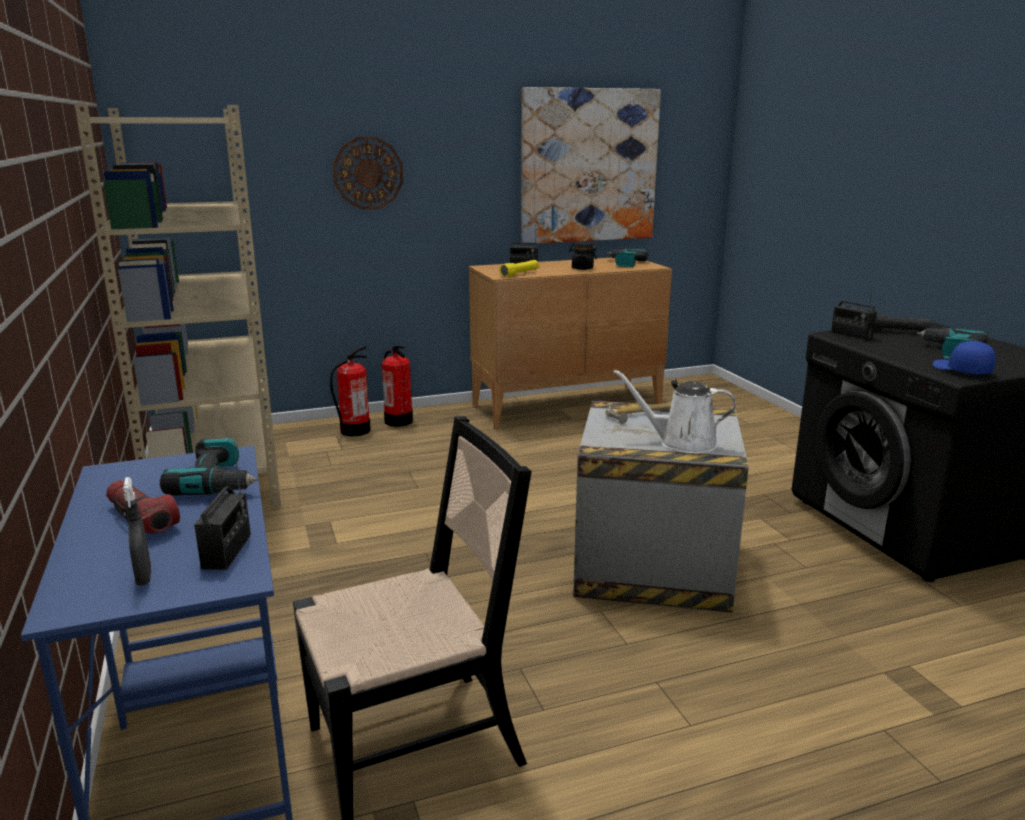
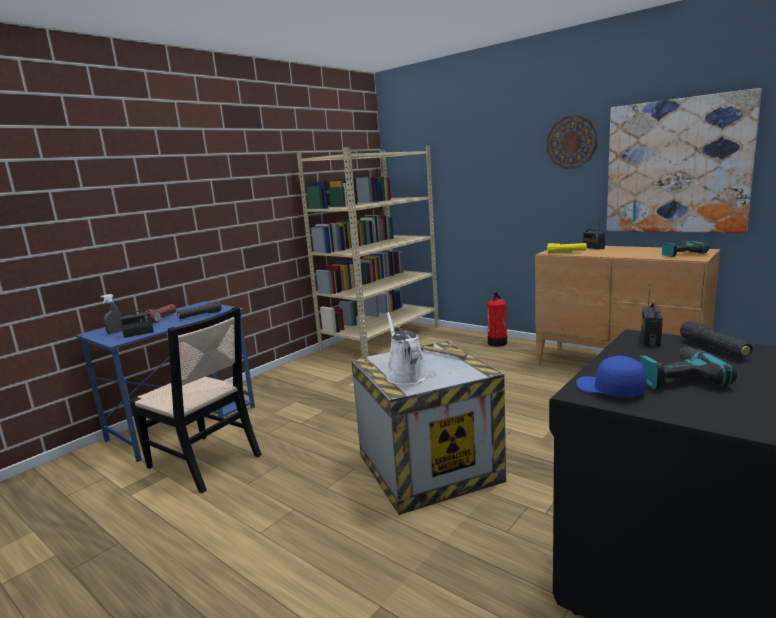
camera: 60 degrees right, 5 degrees down
power drill [160,438,259,496] -> black flashlight [177,301,222,319]
fire extinguisher [330,346,371,437] -> none
wall clock [333,137,404,210] -> wall clock moved to [547,115,597,169]
black jar [569,242,597,270] -> none
blue cap [933,341,996,375] -> blue cap turned 75 degrees counterclockwise [576,356,646,398]

